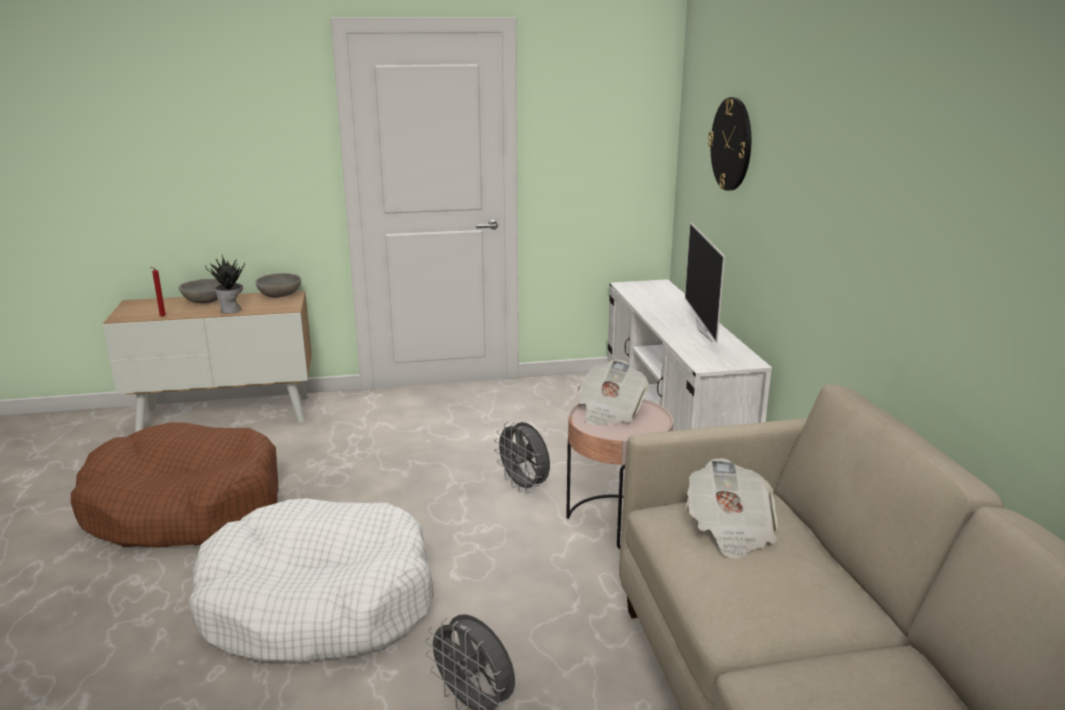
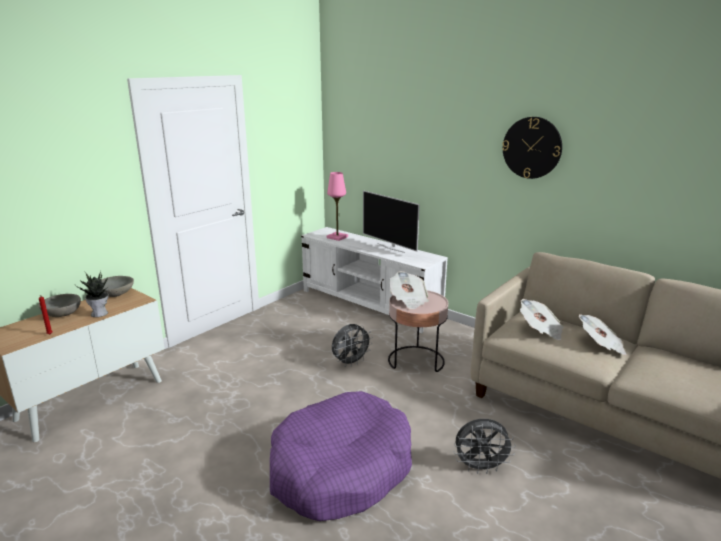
camera: 40 degrees left, 0 degrees up
brown dog bed [71,423,278,548] -> none
white dog bed [189,499,434,663] -> purple dog bed [270,391,412,521]
grey fan [494,422,550,494] -> grey fan turned 45 degrees counterclockwise [332,324,373,367]
wall clock [708,97,751,191] -> wall clock moved to [502,117,562,179]
none -> pink table lamp [327,172,348,241]
none -> newspaper [579,314,627,356]

